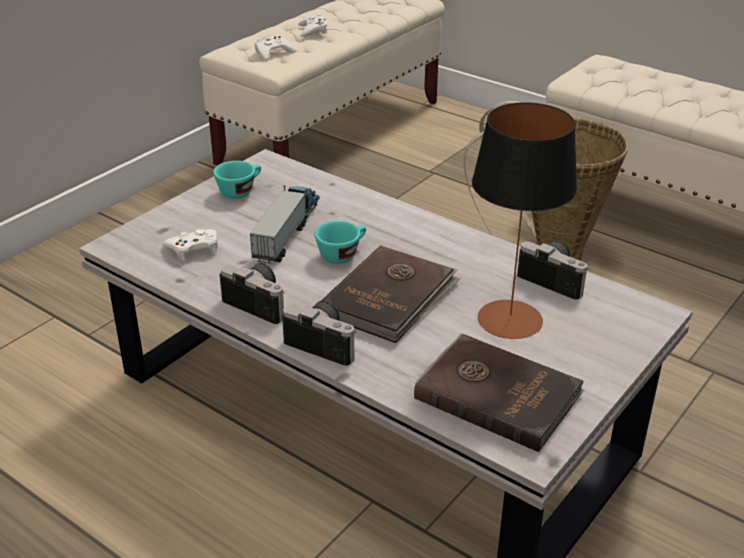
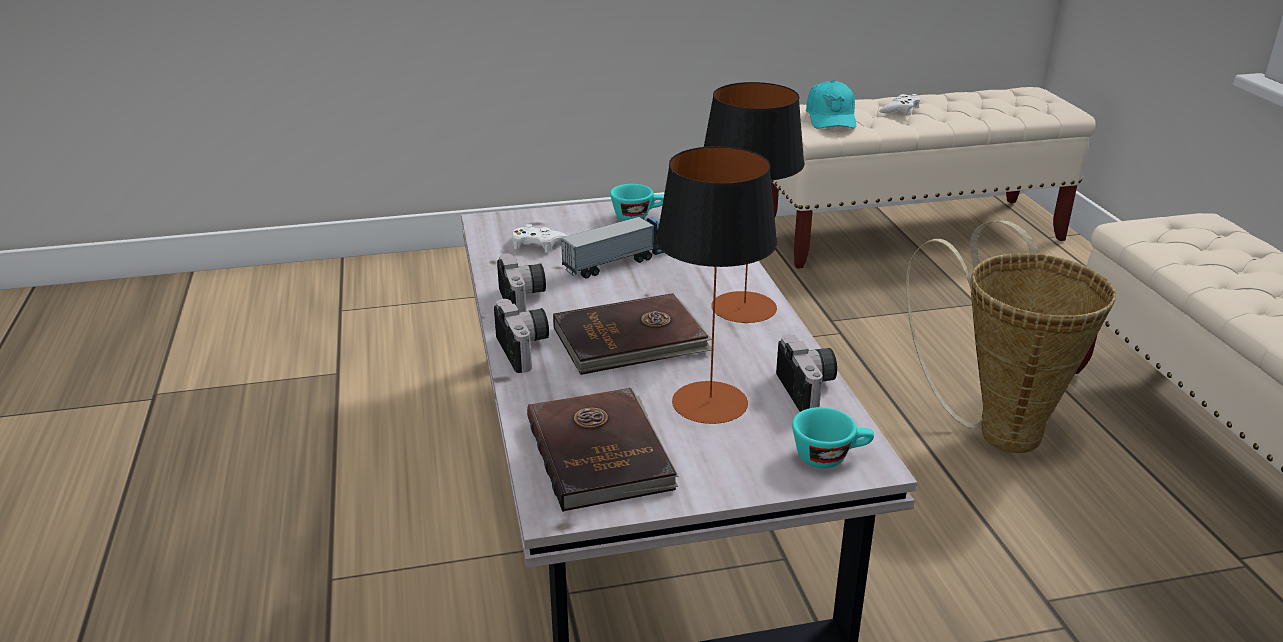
camera: 40 degrees right, 5 degrees down
white game controller [254,36,296,61] -> turquoise cap [806,80,856,129]
turquoise cup [314,221,366,264] -> turquoise cup moved to [792,407,874,468]
none -> table lamp [704,82,805,323]

